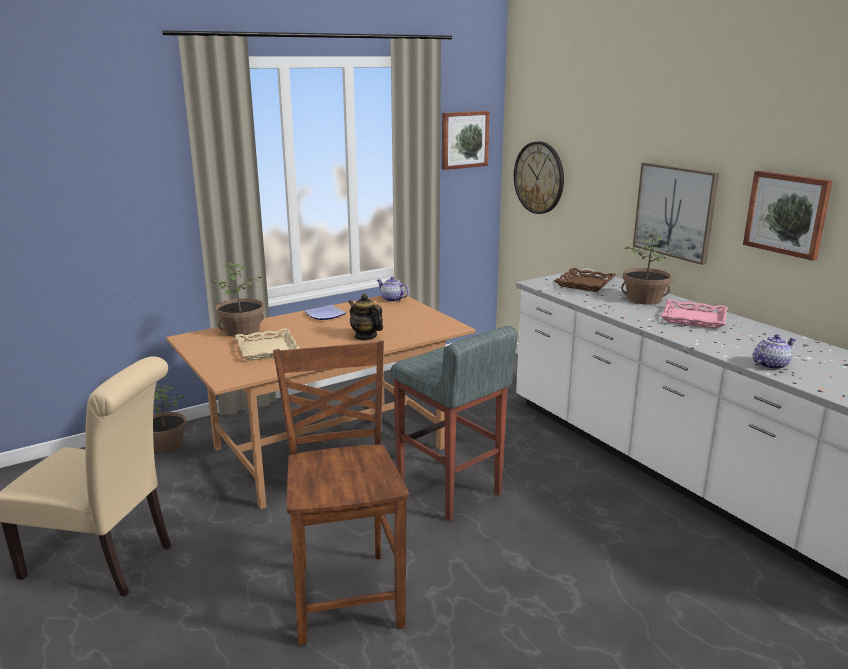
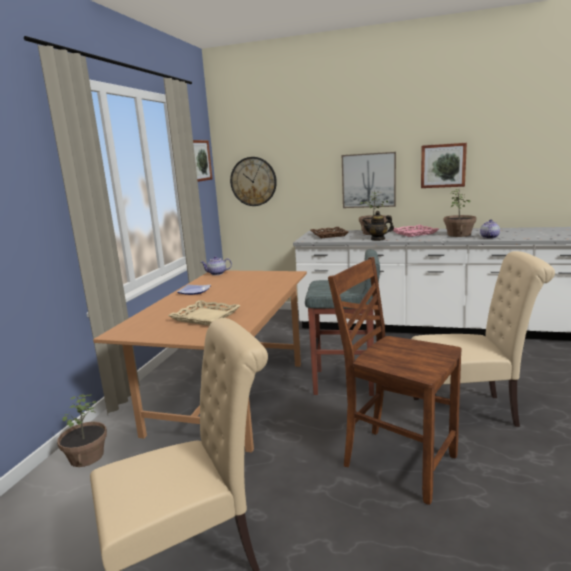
camera: 40 degrees left, 5 degrees down
potted plant [213,263,264,337] -> potted plant moved to [444,189,477,237]
teapot [348,294,383,341] -> teapot moved to [362,211,394,241]
none -> beige chair [411,251,555,427]

